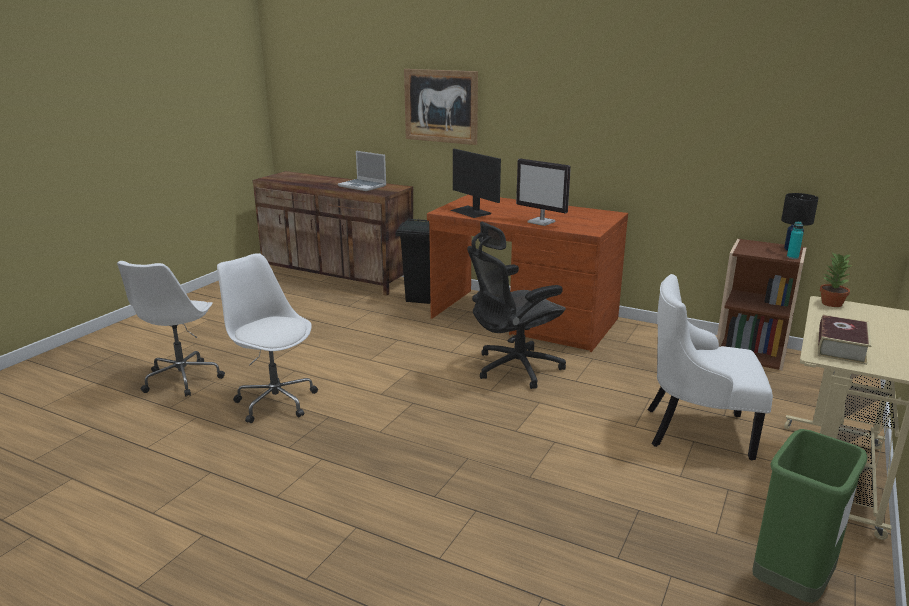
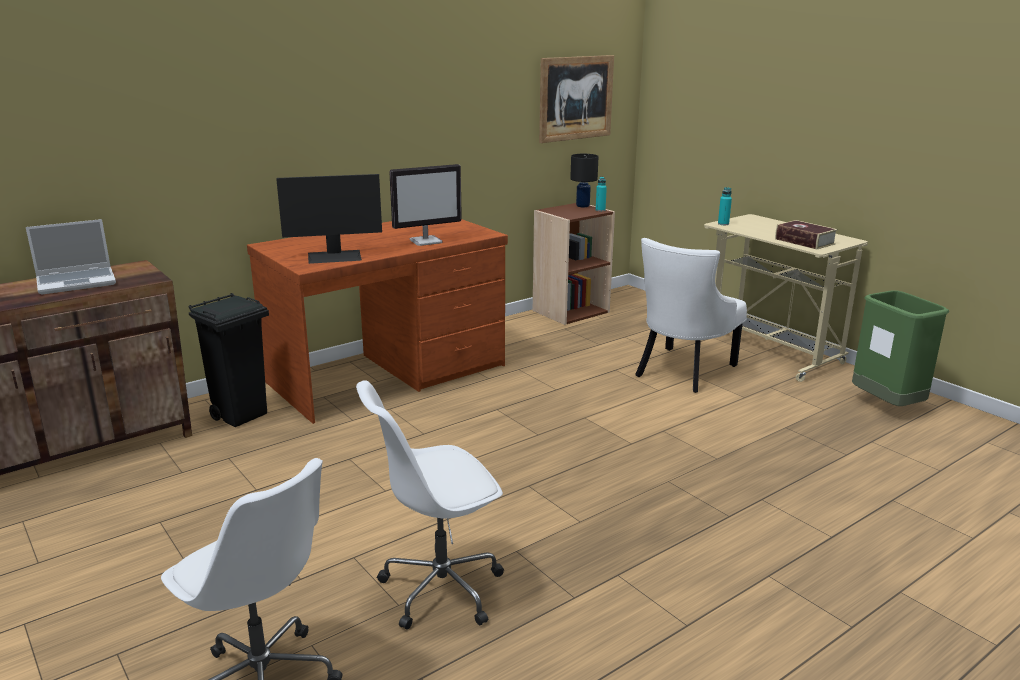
camera: 65 degrees left, 0 degrees up
picture [404,69,478,145] -> picture moved to [539,55,614,143]
office chair [467,222,566,389] -> none
potted plant [820,253,852,307] -> turquoise bottle [718,187,732,225]

